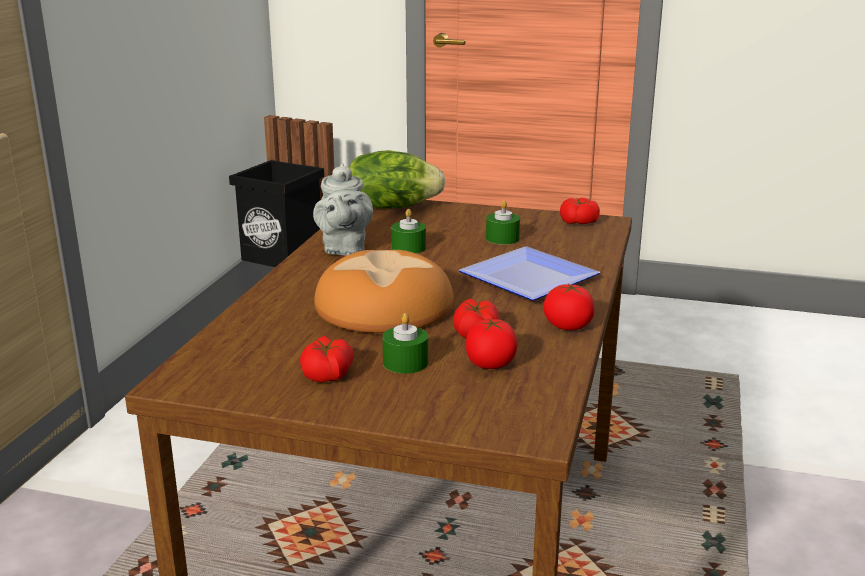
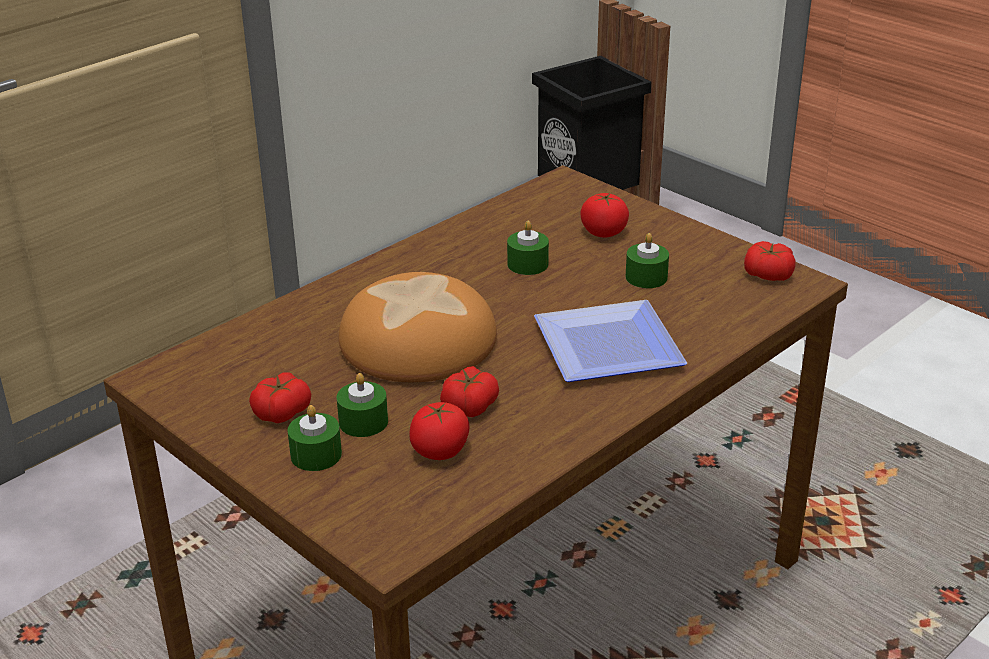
camera: 30 degrees right, 10 degrees up
grey teapot [313,163,373,256] -> none
lettuce [349,150,446,209] -> none
tomato [543,284,595,330] -> tomato moved to [581,193,629,238]
none -> green candle [288,405,342,471]

